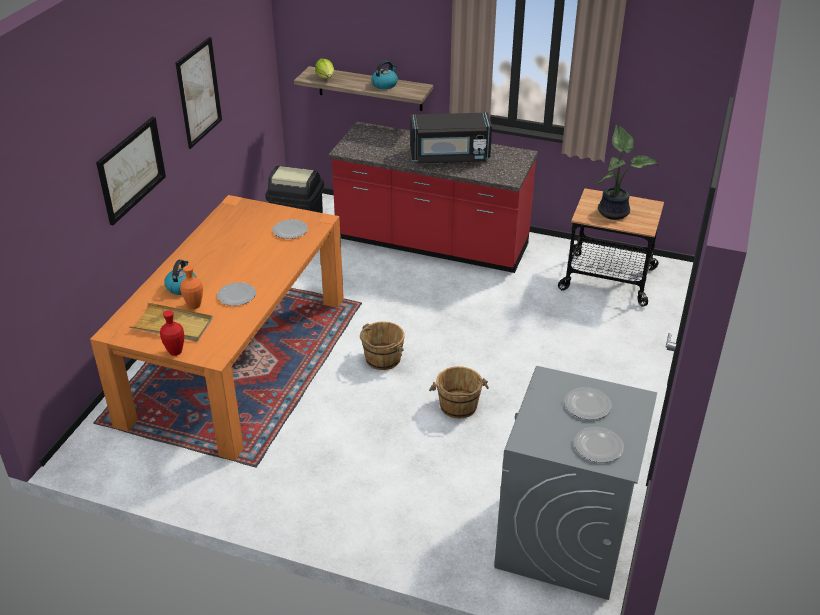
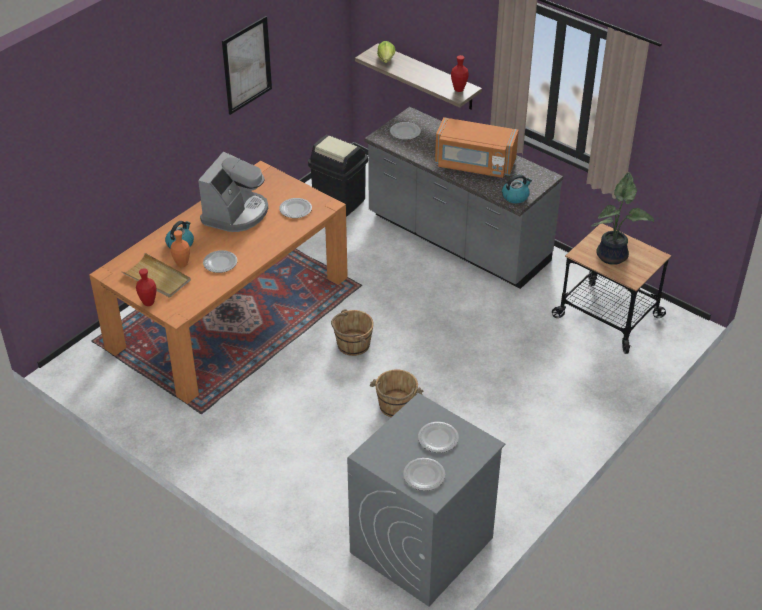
camera: 20 degrees right, 5 degrees up
picture [96,117,166,225] -> none
red counter [329,122,538,273] -> grey counter [364,107,563,289]
kettle [371,60,398,89] -> kettle moved to [502,174,532,203]
black microwave [410,112,492,164] -> orange microwave [435,117,519,178]
none -> coffee machine [198,152,268,232]
none -> plate [390,122,421,140]
none -> red vase [451,55,469,92]

